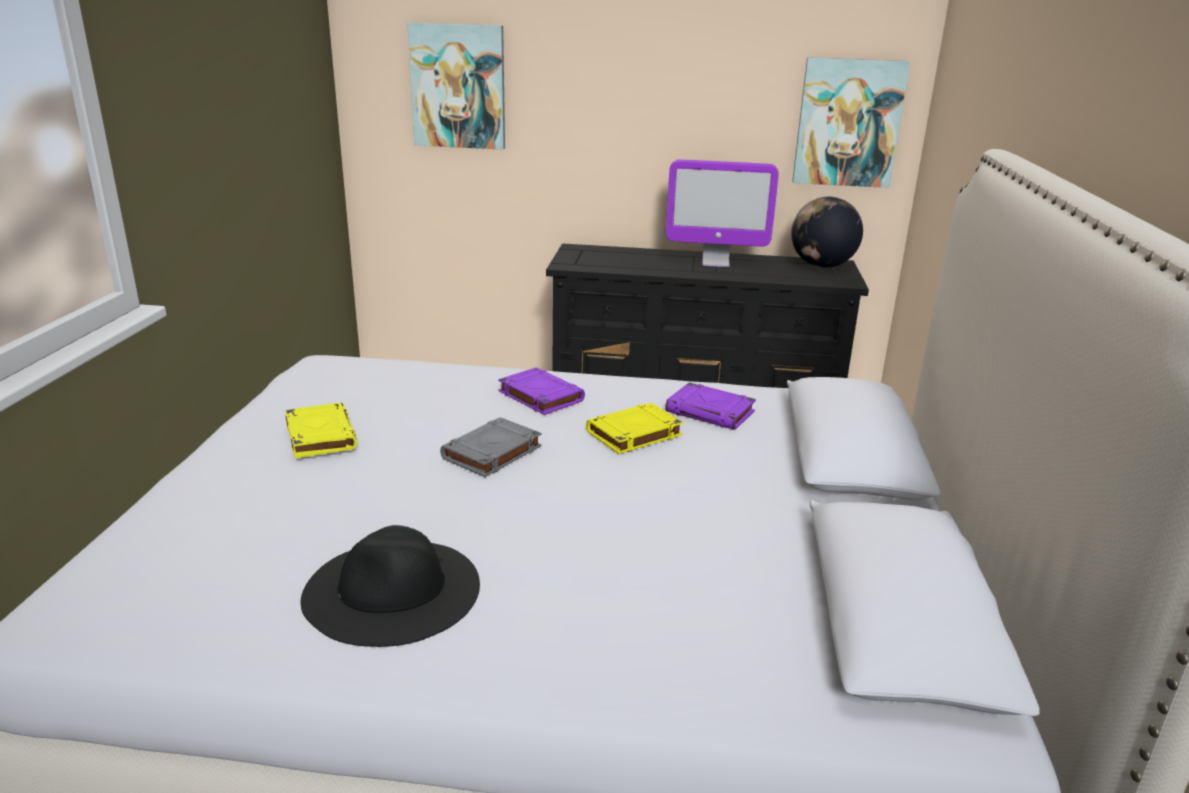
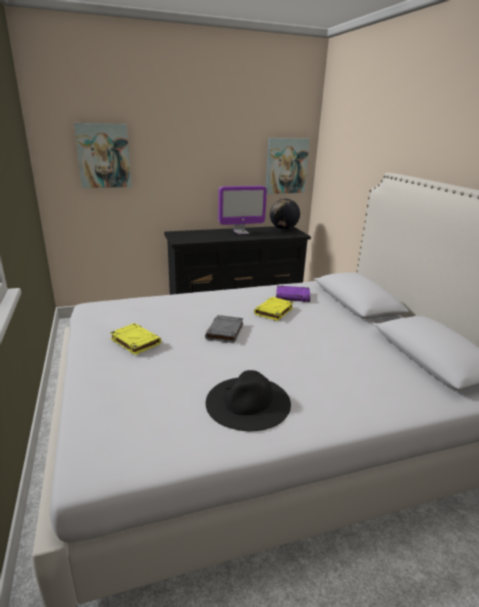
camera: 25 degrees left, 0 degrees up
purple book [498,367,585,415] -> none

